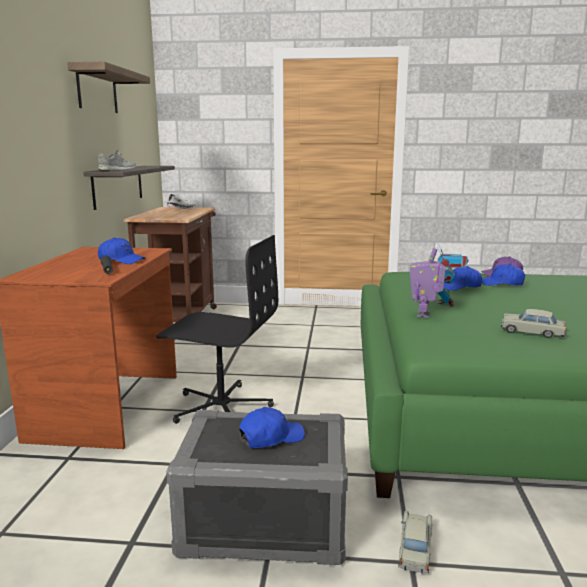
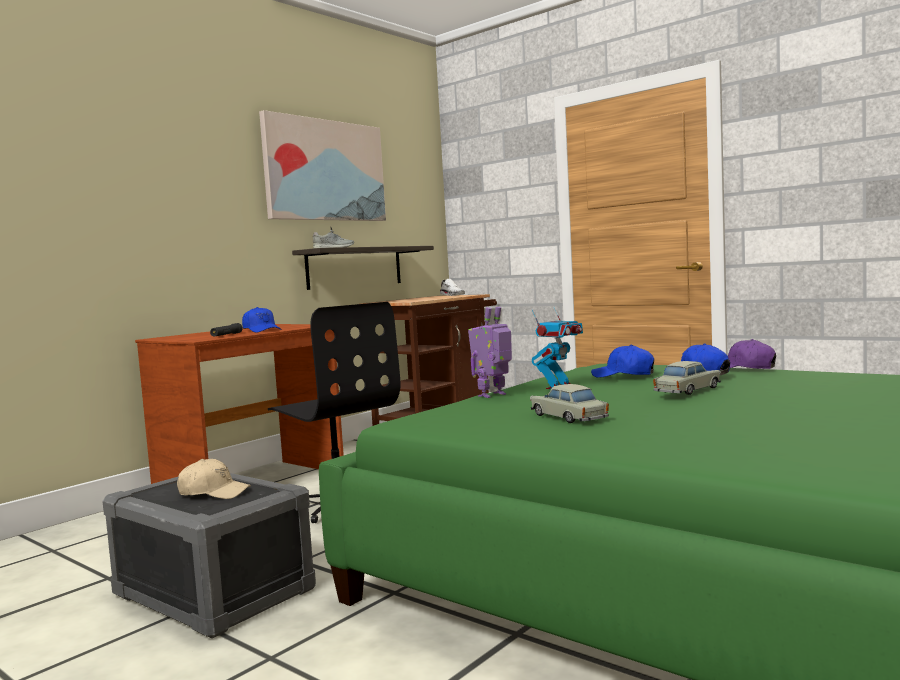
camera: 35 degrees right, 10 degrees down
shelf [67,62,150,113] -> picture [259,110,386,221]
blue cap [239,407,305,448] -> beige cap [177,459,251,499]
beige toy car [398,511,432,573] -> beige toy car moved to [653,361,721,395]

